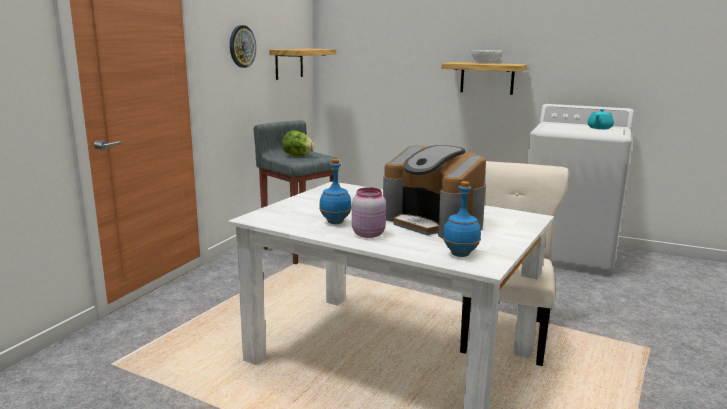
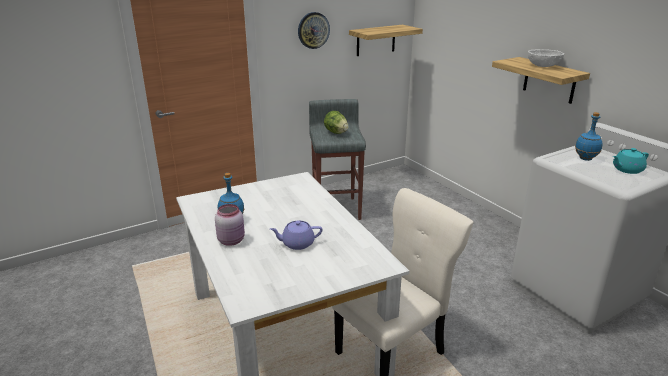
camera: 35 degrees right, 10 degrees up
coffee machine [383,145,486,238] -> purple teapot [270,221,323,250]
blue bottle [443,181,481,257] -> blue bottle moved to [575,112,602,161]

